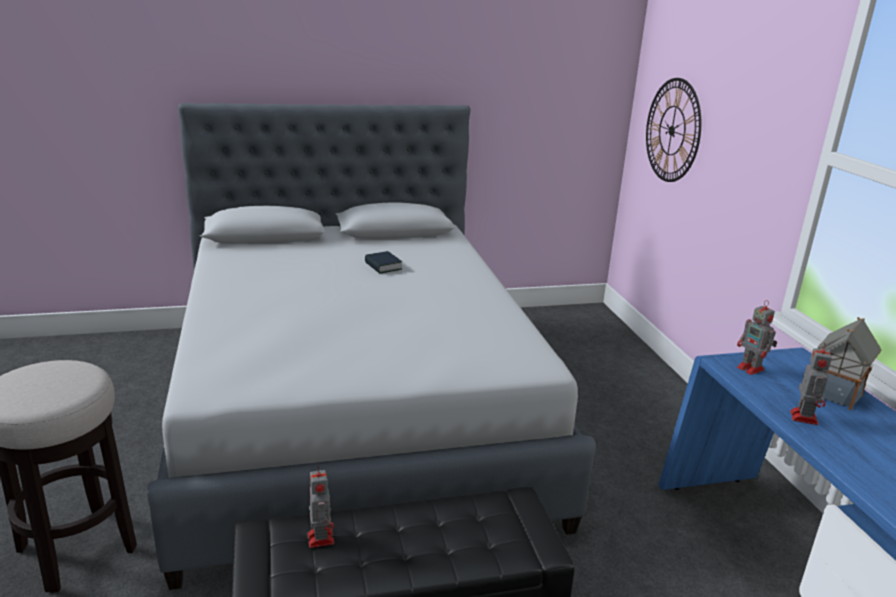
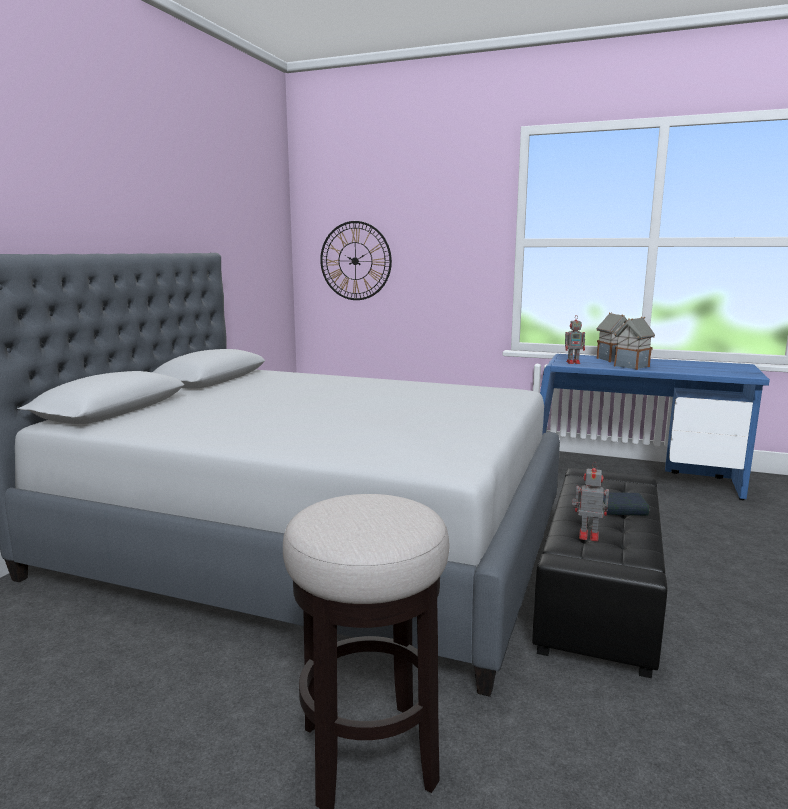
camera: 55 degrees left, 10 degrees down
book [365,251,402,274] -> book moved to [603,492,649,516]
toy robot [790,343,832,425] -> toy house [614,317,655,370]

